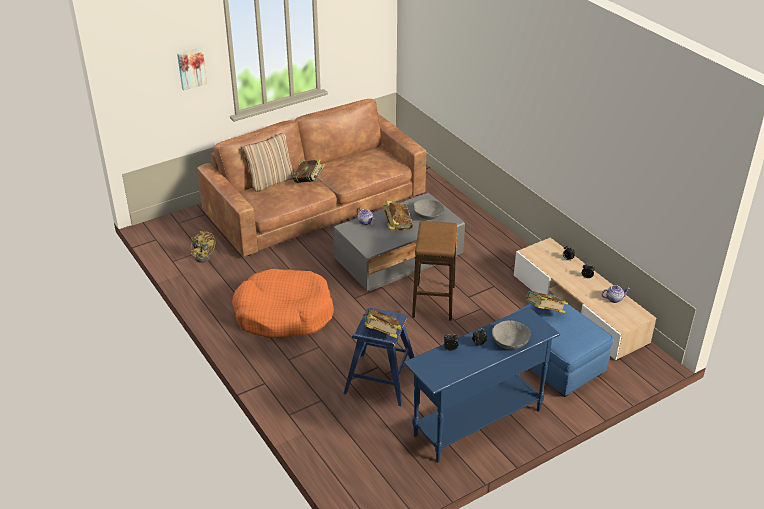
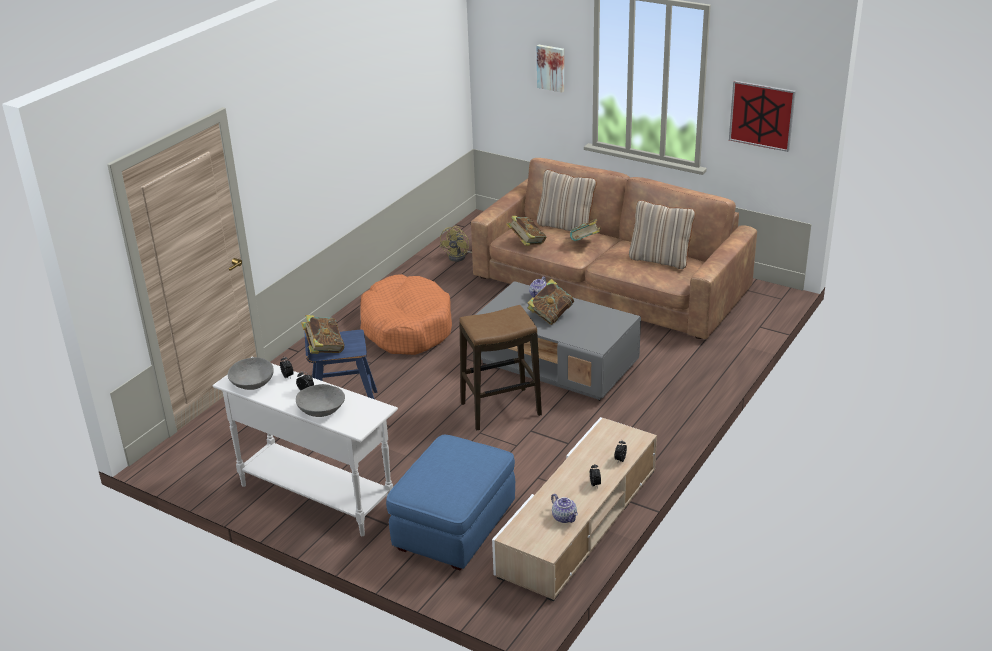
camera: 65 degrees right, 5 degrees down
blue console table [404,307,560,463] -> white console table [213,357,398,536]
grey bowl [413,199,444,220] -> grey bowl moved to [228,357,274,390]
book [526,291,568,313] -> book moved to [506,216,546,246]
none -> beige pillow [629,200,696,269]
none -> picture [729,80,796,152]

